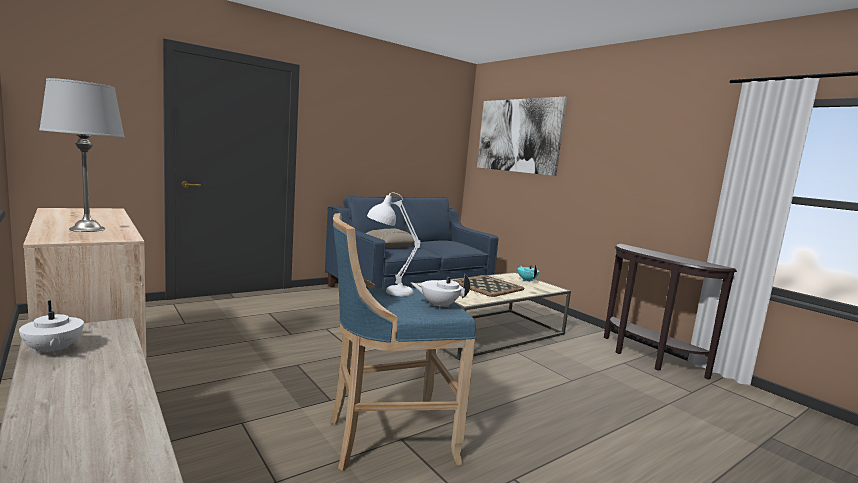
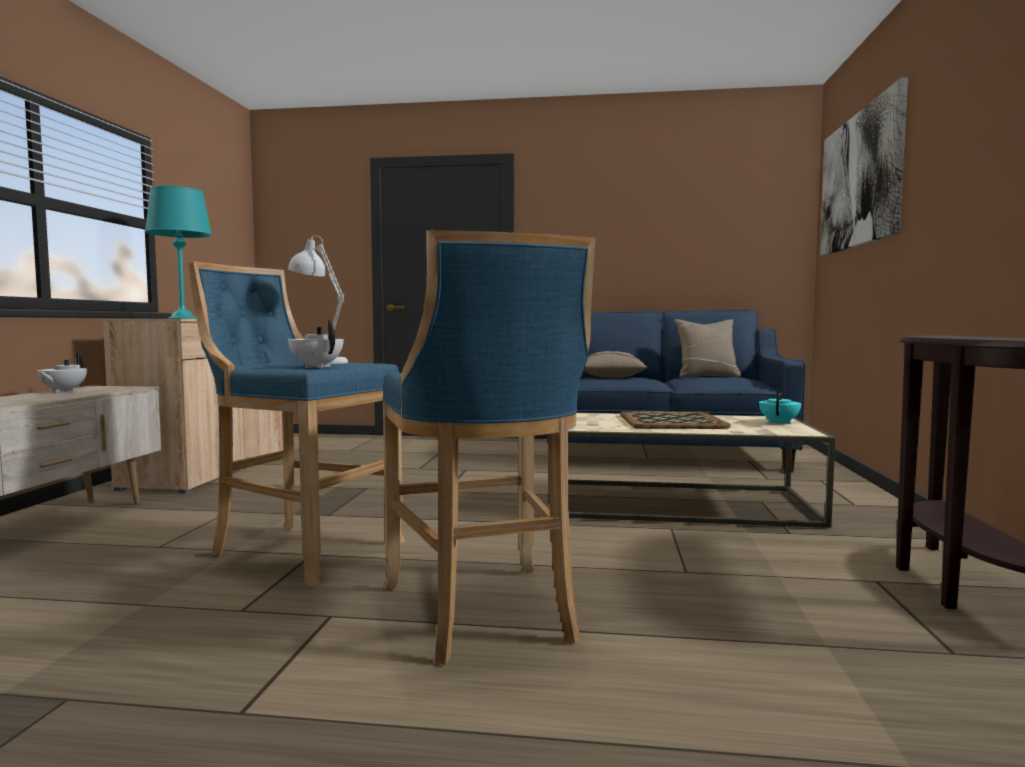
camera: 45 degrees right, 5 degrees down
grey table lamp [39,78,125,232] -> turquoise table lamp [145,186,212,319]
none -> blue stool [382,230,596,665]
none -> beige pillow [674,319,742,378]

